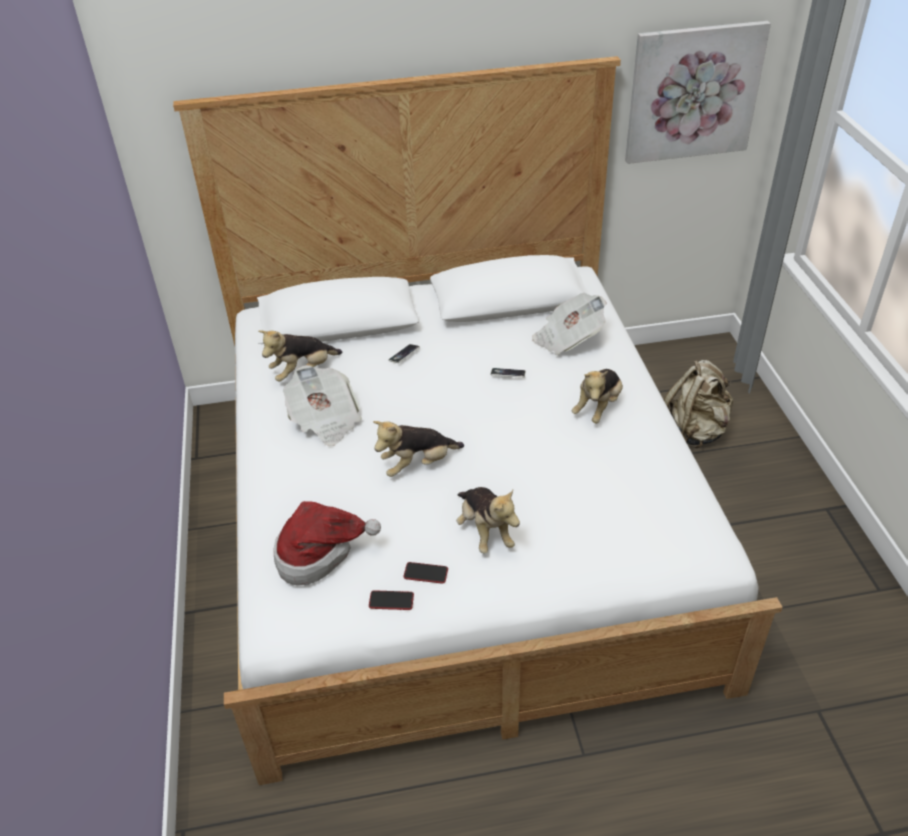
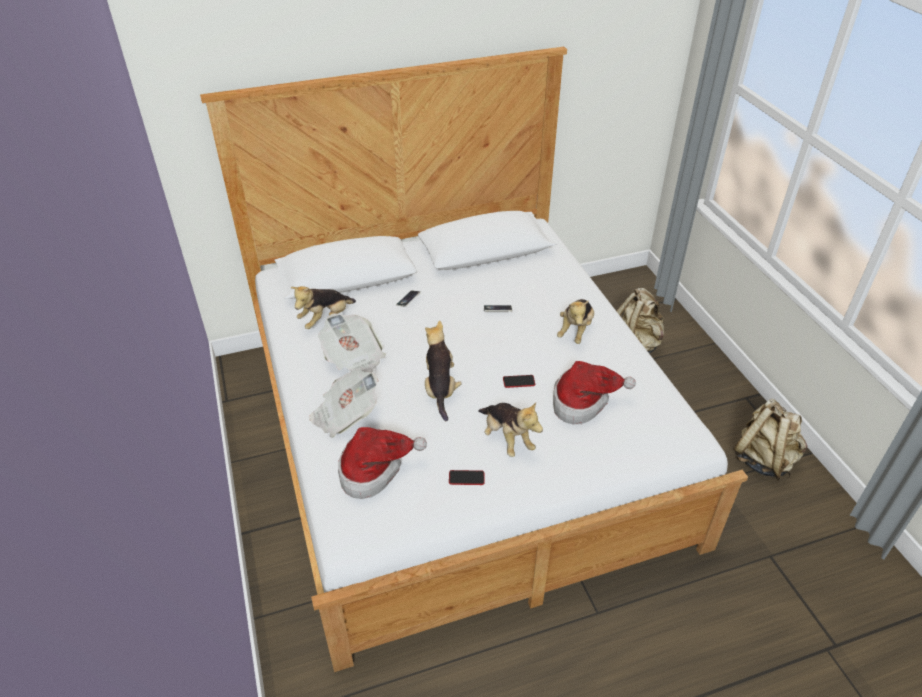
camera: 10 degrees left, 0 degrees up
phone [369,590,414,610] -> phone moved to [503,375,535,388]
plush toy [373,421,464,477] -> plush toy turned 120 degrees clockwise [425,320,462,421]
newspaper [532,293,607,356] -> newspaper moved to [309,369,379,438]
picture [625,21,771,164] -> none
none -> hat [553,361,636,424]
none -> beige backpack [734,399,807,481]

